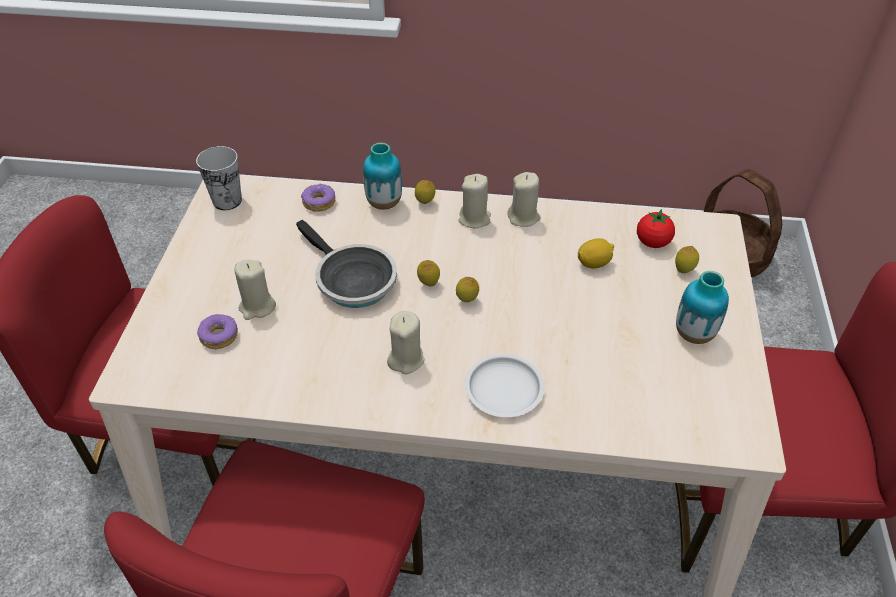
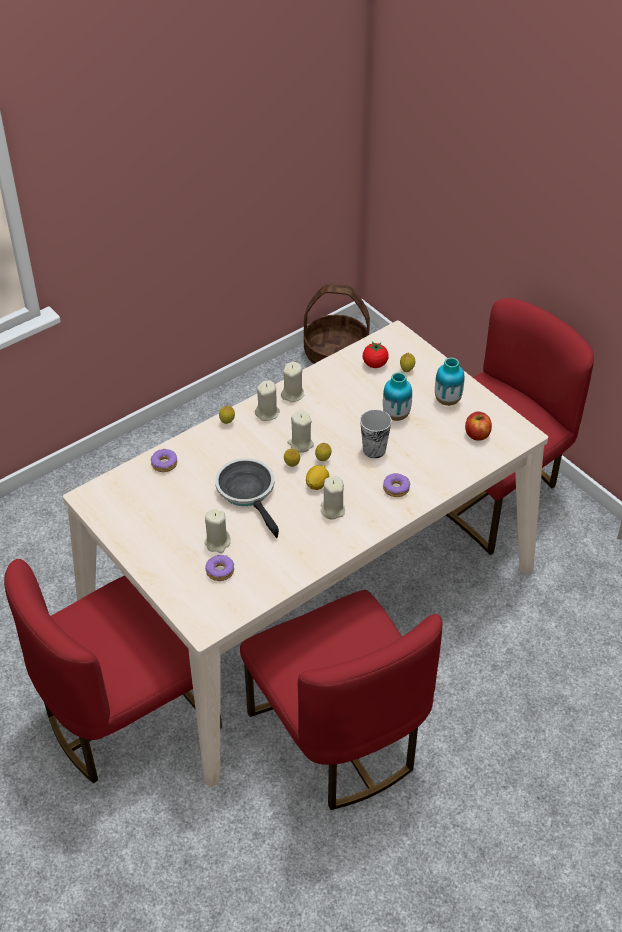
camera: 45 degrees left, 0 degrees up
cup [196,146,242,210] -> cup moved to [360,409,392,458]
frying pan [296,220,397,308] -> frying pan turned 120 degrees counterclockwise [215,458,279,538]
vase [363,143,402,210] -> vase moved to [383,372,412,421]
white plate [465,354,544,417] -> donut [383,473,410,497]
lemon [578,238,614,269] -> lemon moved to [306,465,329,490]
none -> beige candle [288,410,314,453]
none -> apple [465,411,492,441]

